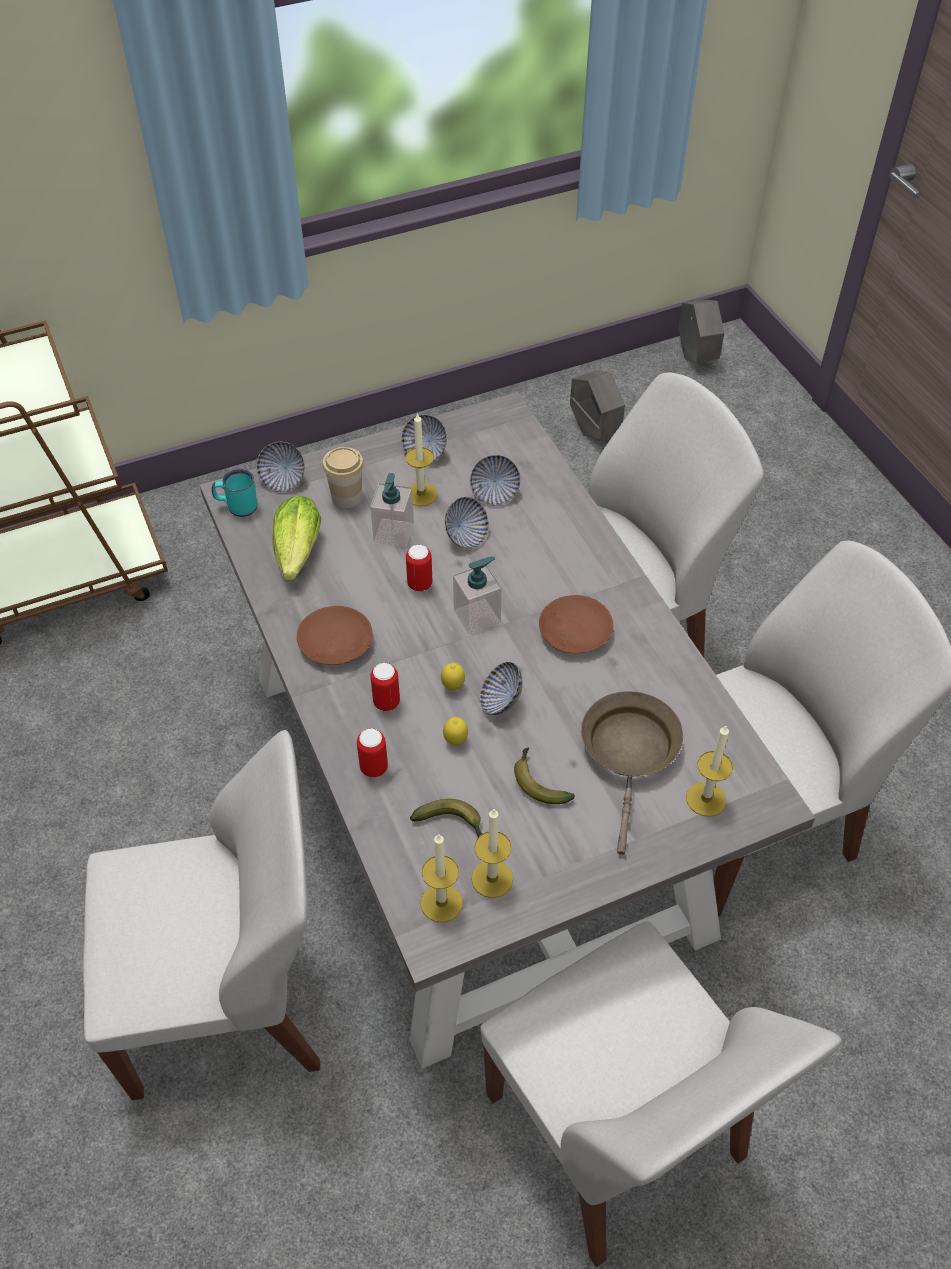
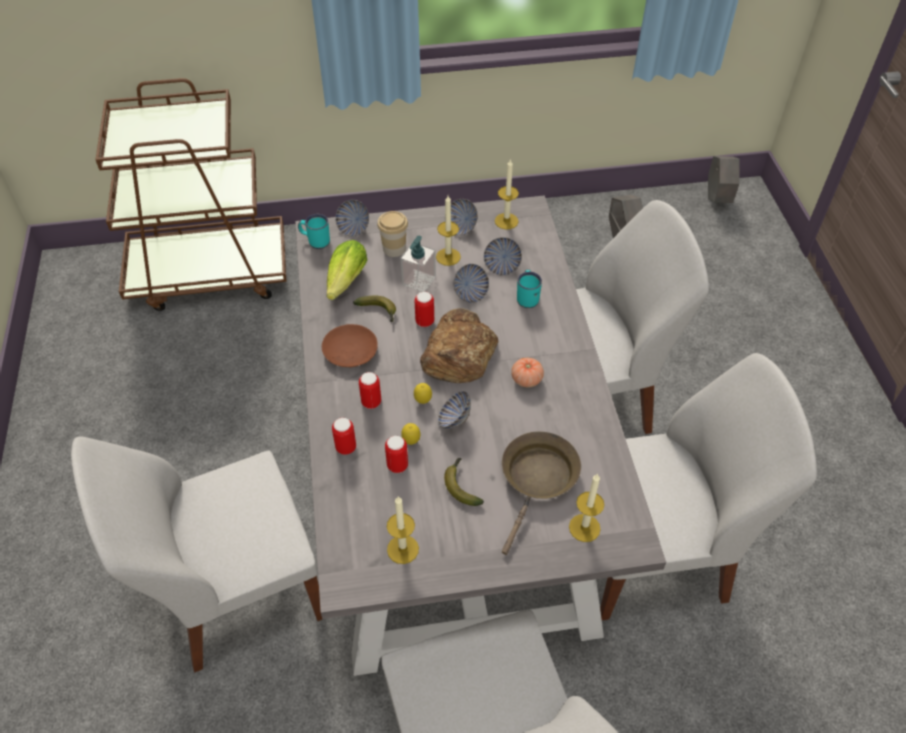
camera: 15 degrees right, 0 degrees up
white chair [83,730,321,1100] -> white chair turned 150 degrees clockwise [71,436,322,672]
banana [410,799,482,837] -> banana moved to [353,296,396,322]
candle [421,834,463,922] -> candle moved to [495,159,519,229]
soap dispenser [453,556,502,634] -> bread [420,308,498,383]
brown plate [539,595,613,653] -> tomato [511,358,544,387]
none -> can [385,436,408,473]
none -> turquoise mug [517,270,542,308]

